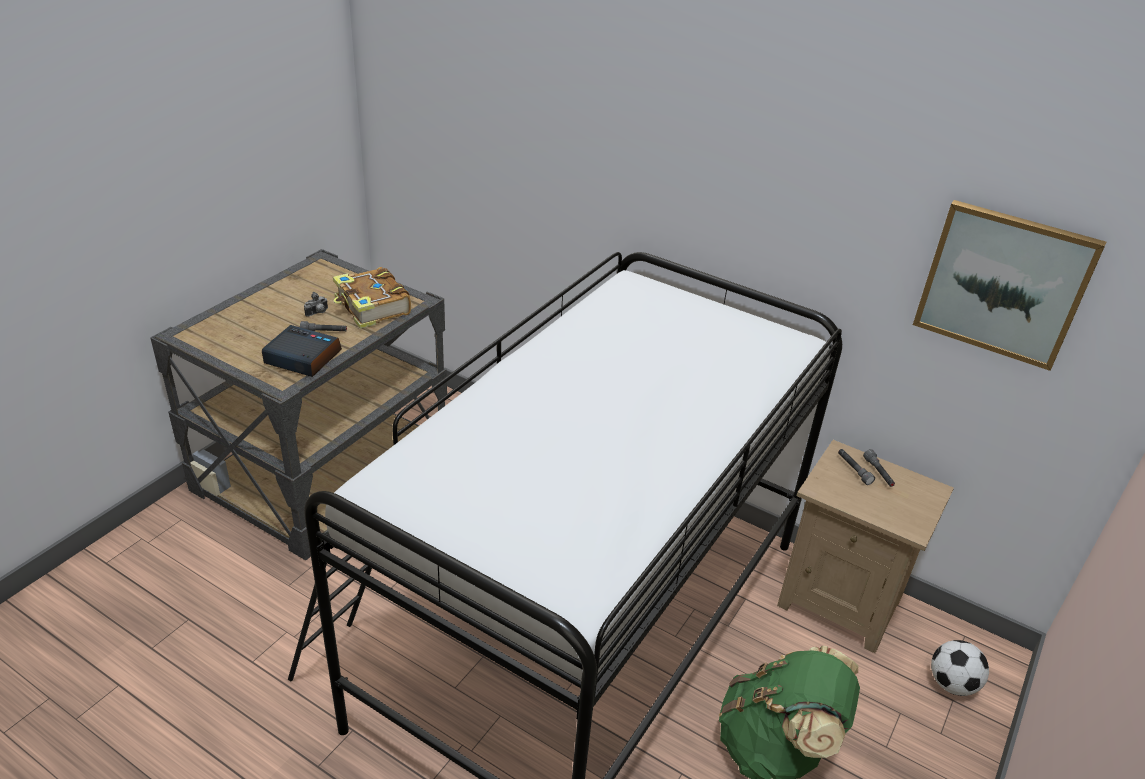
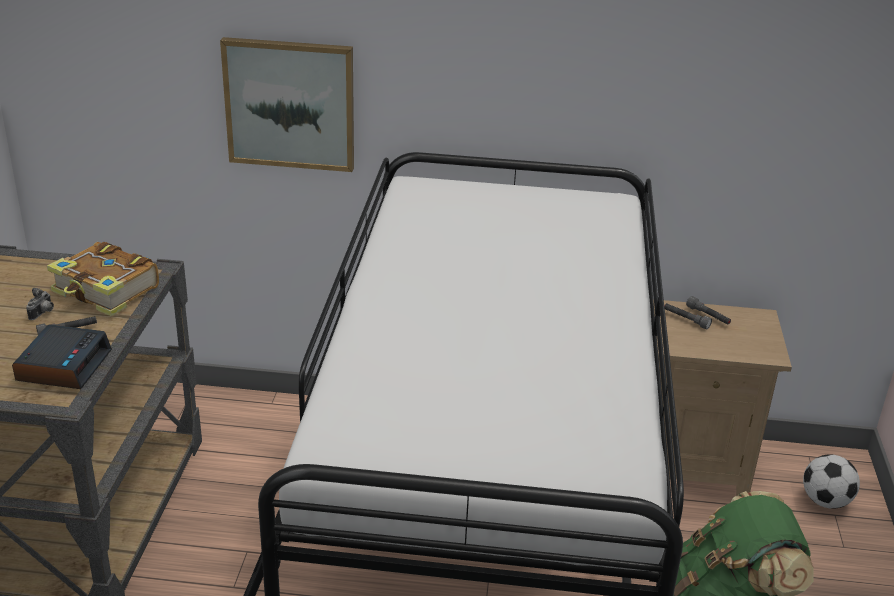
camera: 25 degrees left, 5 degrees down
alarm clock [262,325,342,377] -> alarm clock turned 105 degrees clockwise [12,324,112,389]
picture [913,200,1106,371] -> picture moved to [220,37,354,172]

